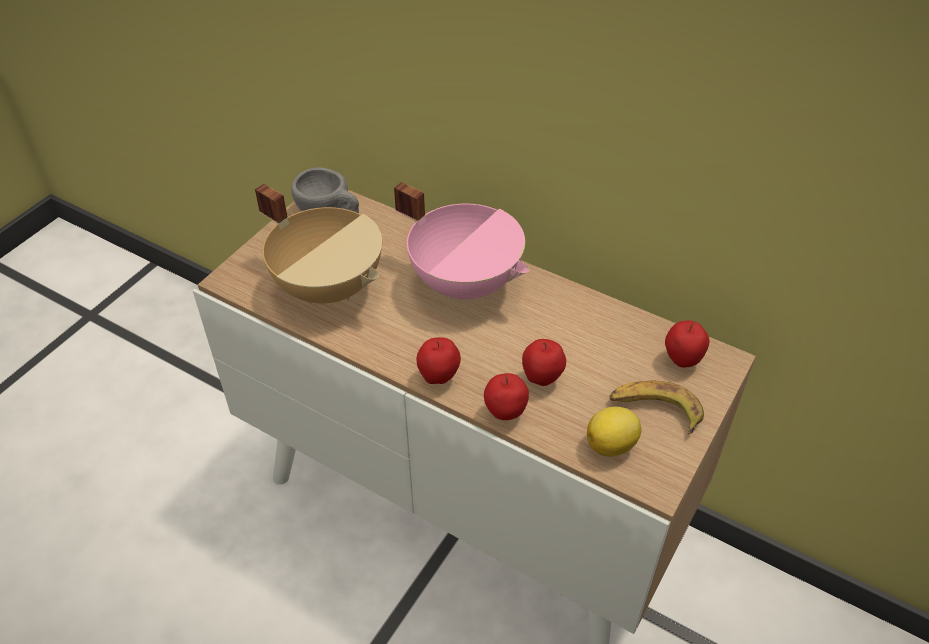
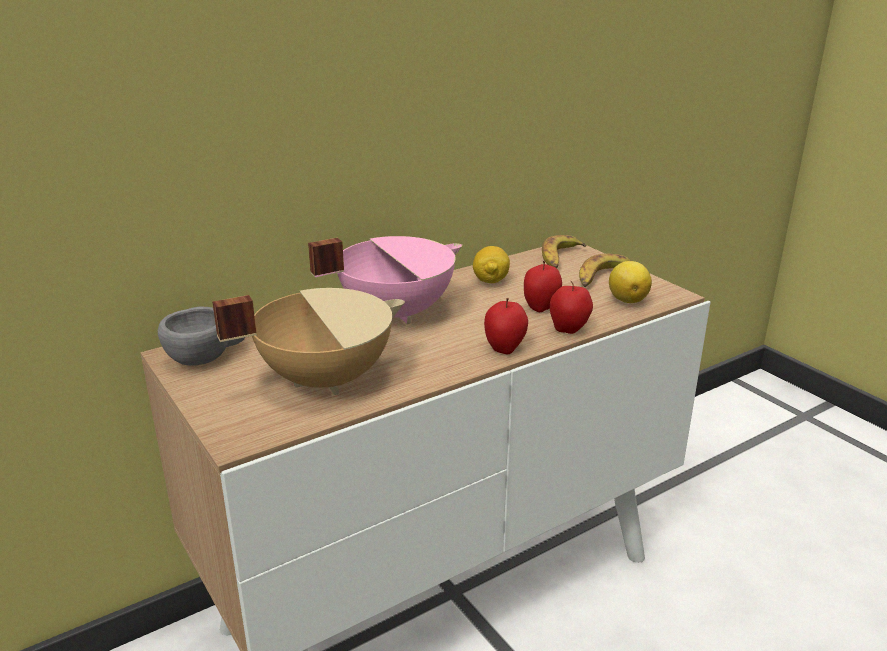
camera: 65 degrees left, 20 degrees down
apple [665,321,709,367] -> banana [542,235,586,268]
none -> lemon [473,246,510,283]

